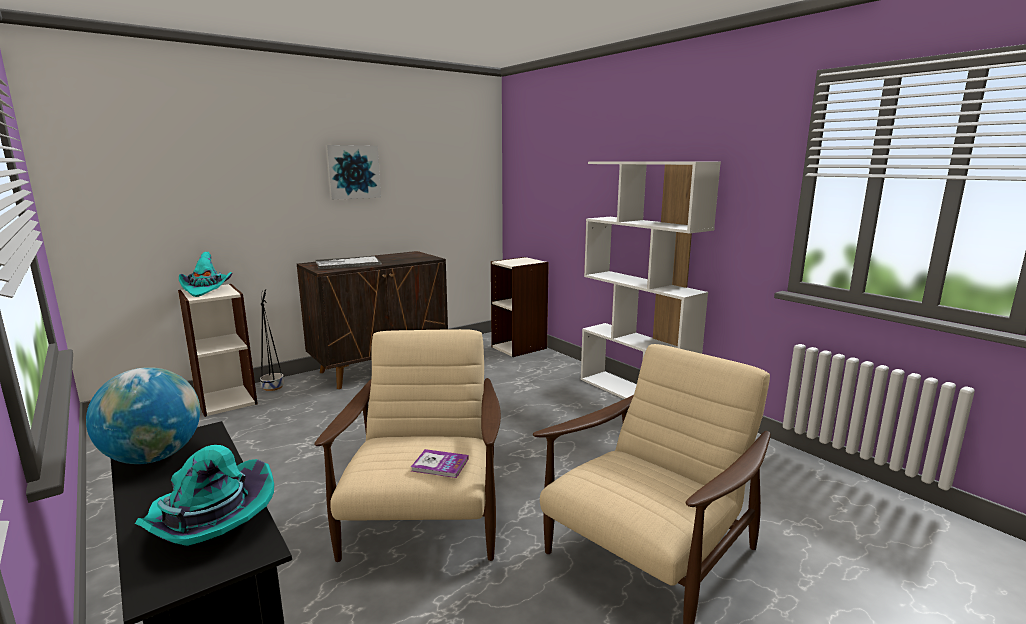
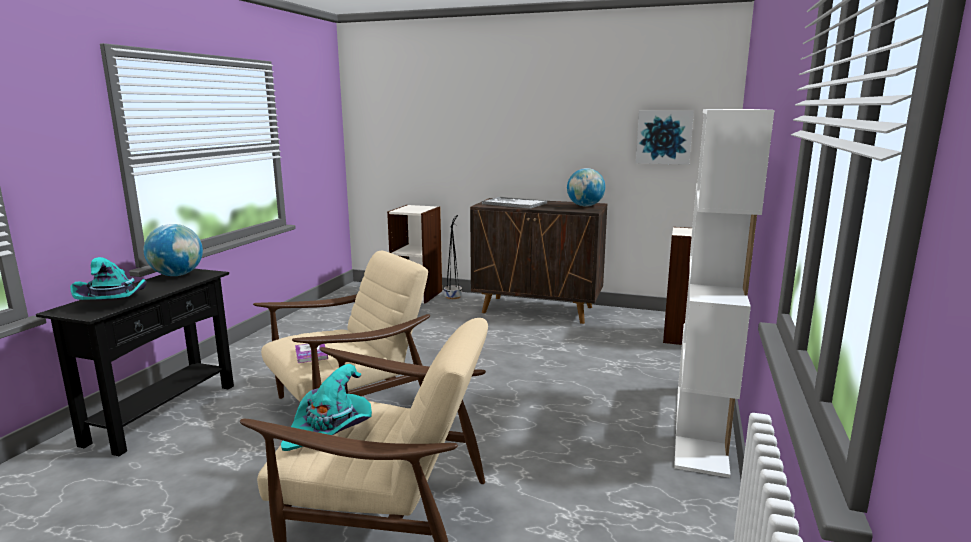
camera: 55 degrees right, 0 degrees up
turquoise hat [179,252,232,297] -> turquoise hat moved to [281,364,372,451]
picture [326,145,381,200] -> picture moved to [636,110,694,165]
none -> globe [567,168,605,207]

